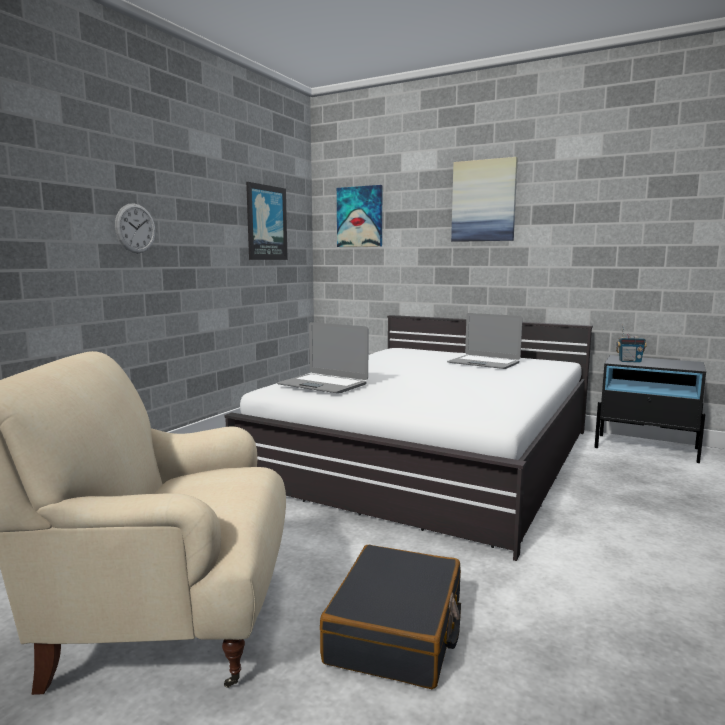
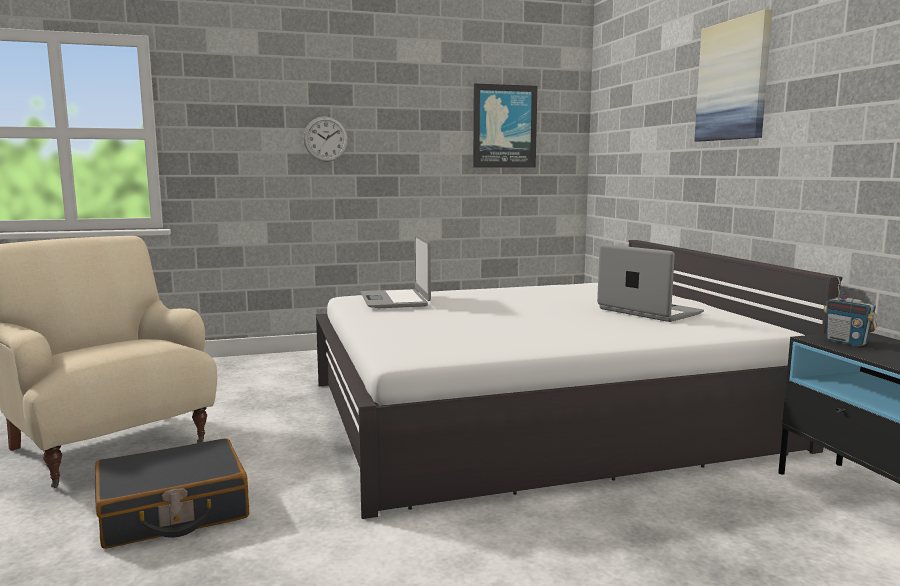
camera: 45 degrees right, 0 degrees up
picture [337,185,382,247] -> none
laptop [447,313,523,369] -> laptop turned 150 degrees clockwise [597,244,704,322]

